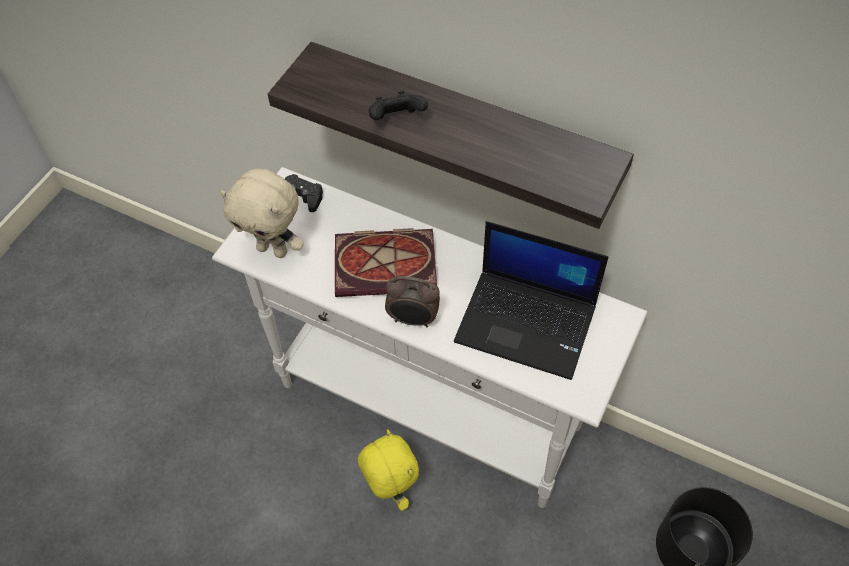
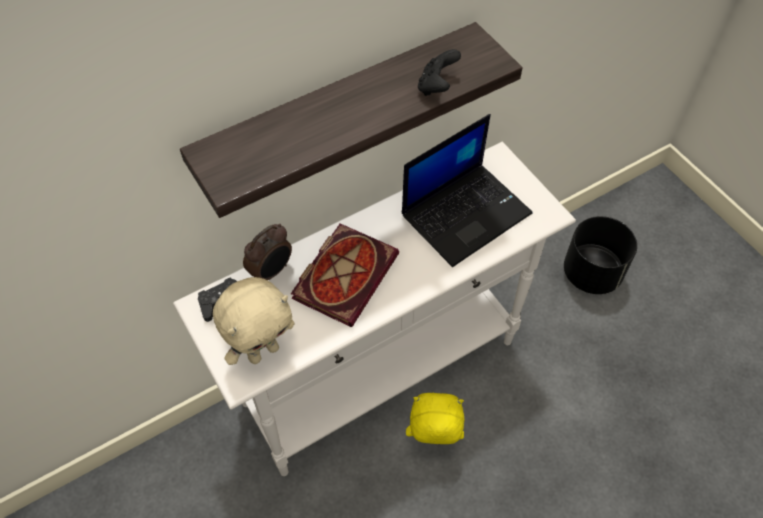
camera: 60 degrees left, 0 degrees up
black game controller [369,91,428,120] -> black game controller moved to [418,49,461,96]
alarm clock [385,276,440,327] -> alarm clock moved to [243,224,292,280]

